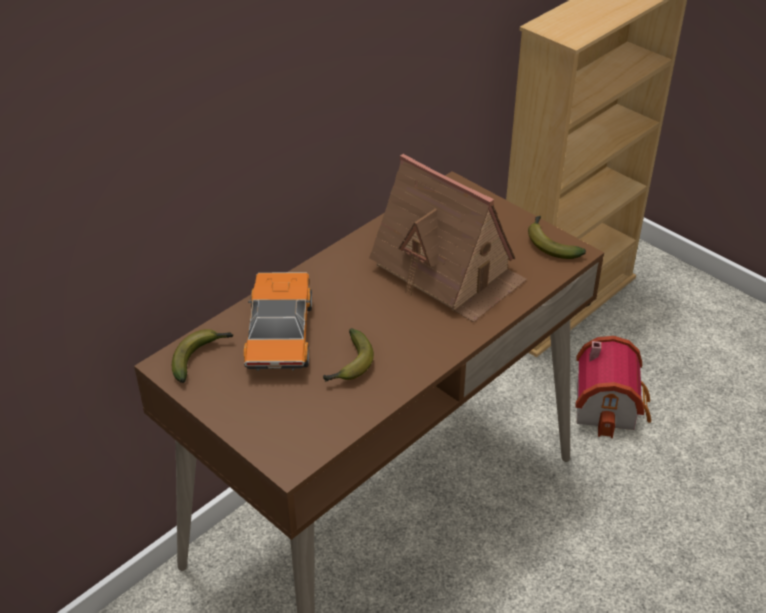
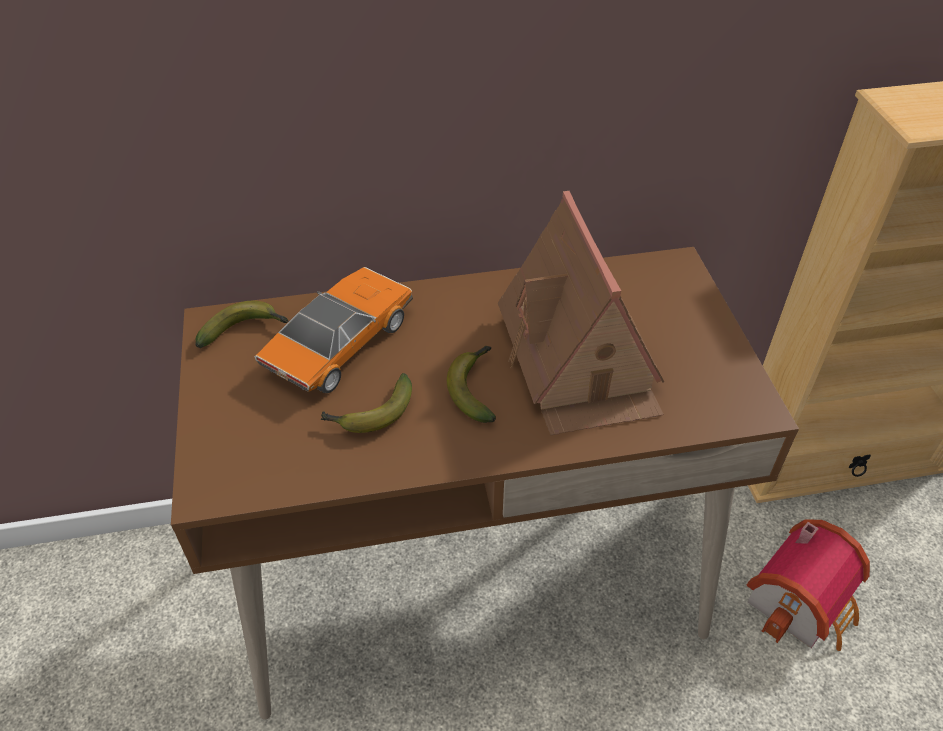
camera: 35 degrees right, 5 degrees up
banana [528,216,586,259] -> banana moved to [447,346,496,423]

